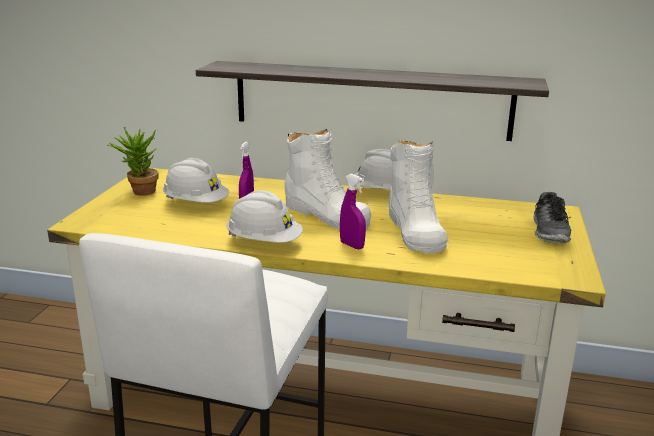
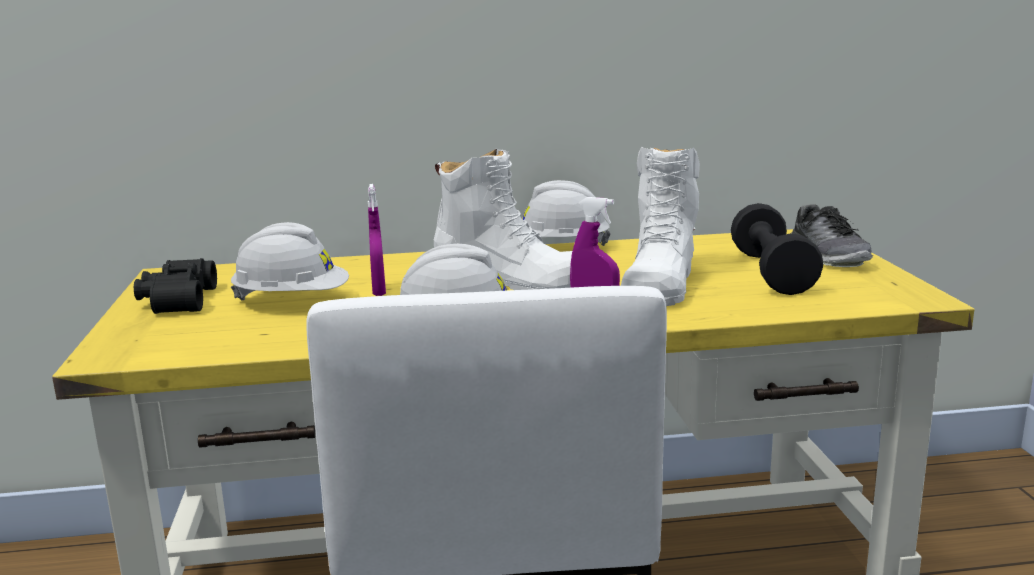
camera: 20 degrees left, 5 degrees down
potted plant [108,127,159,196] -> black binoculars [134,258,217,314]
shelf [196,61,549,141] -> none
white boot [388,140,448,254] -> white boot turned 45 degrees clockwise [621,147,700,306]
none -> black dumbbell [731,203,823,295]

